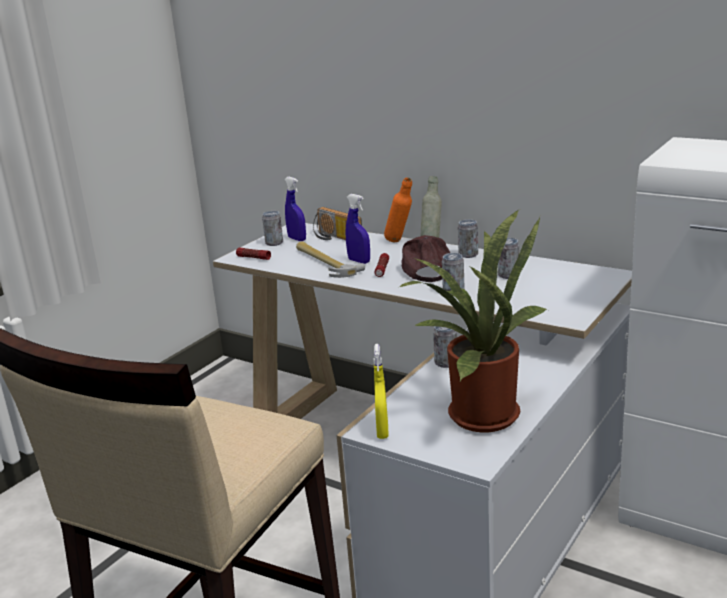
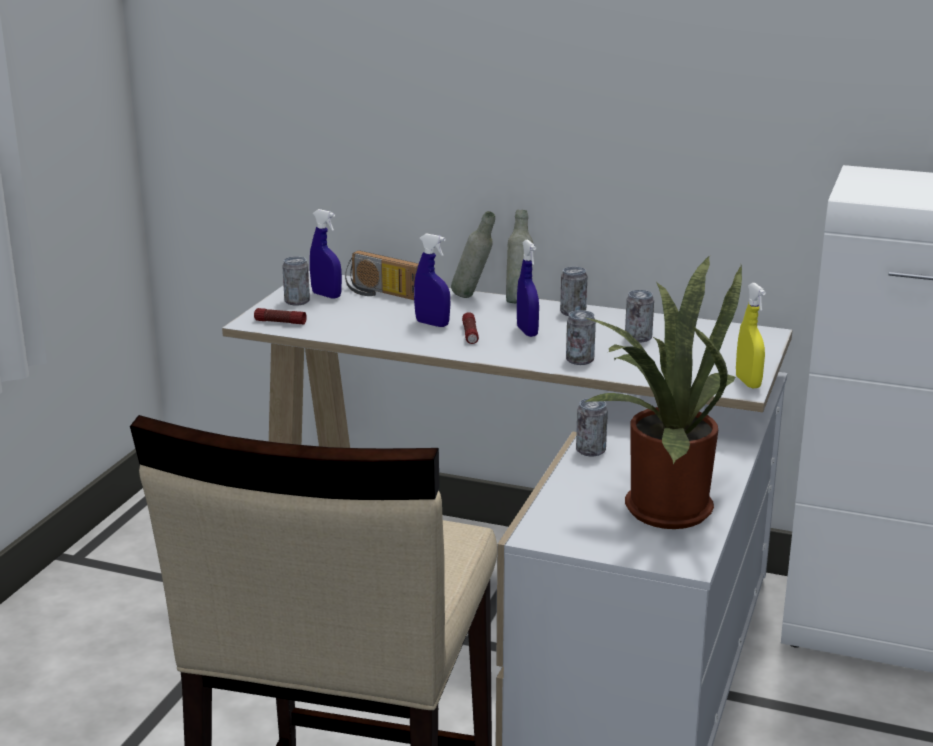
camera: 15 degrees left, 0 degrees up
hammer [296,241,365,278] -> none
yellow spray bottle [373,344,389,439] -> yellow spray bottle moved to [736,283,766,389]
orange bottle [384,177,412,242] -> grey bottle [451,211,495,298]
brown cap [401,235,450,282] -> blue spray bottle [517,240,539,337]

